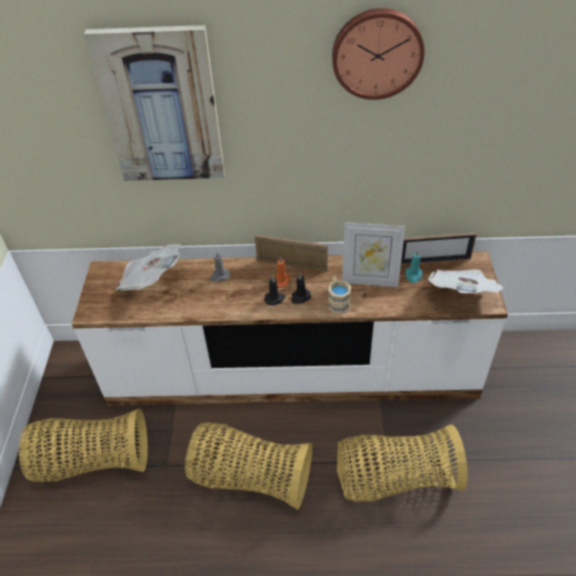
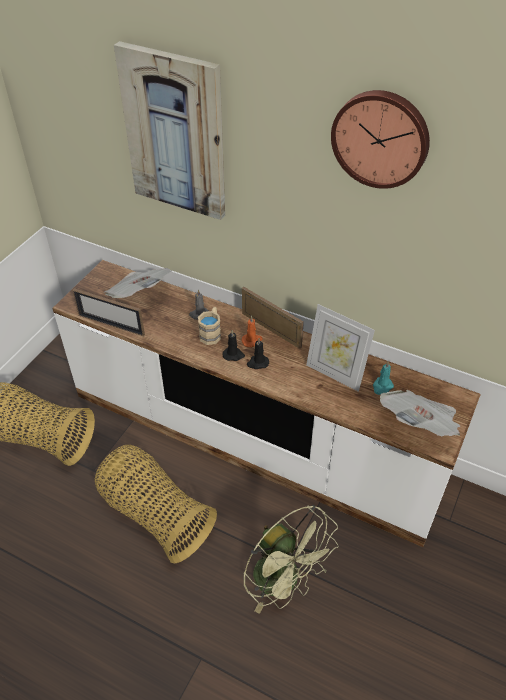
camera: 25 degrees right, 0 degrees up
beige mug [328,276,351,314] -> beige mug moved to [198,307,221,345]
basket [337,424,468,501] -> green fan [243,505,339,614]
picture frame [401,232,477,265] -> picture frame moved to [72,288,145,336]

